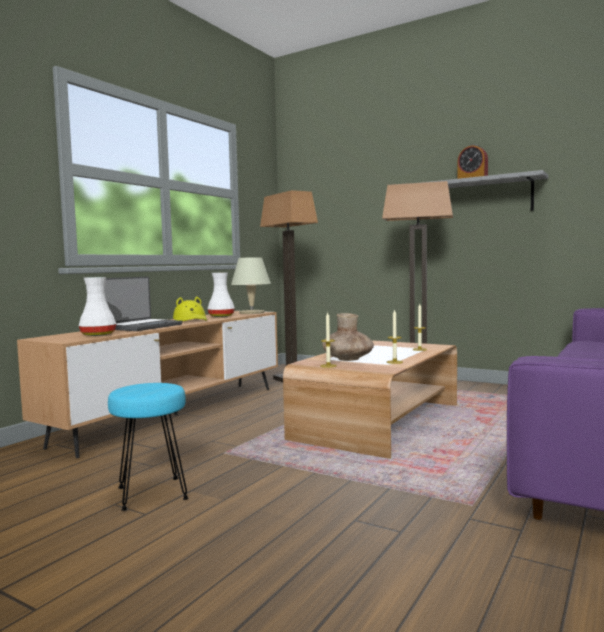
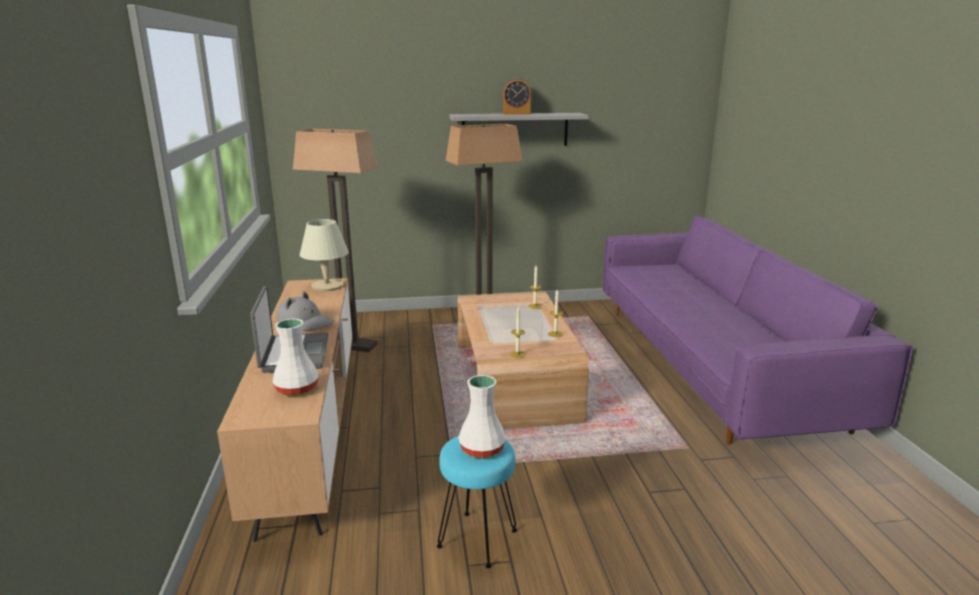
camera: 40 degrees left, 15 degrees up
yellow hat [173,297,207,322] -> grey hat [276,291,334,331]
white vase [208,272,235,317] -> white vase moved to [458,375,506,458]
brown vase [322,313,374,361] -> none

